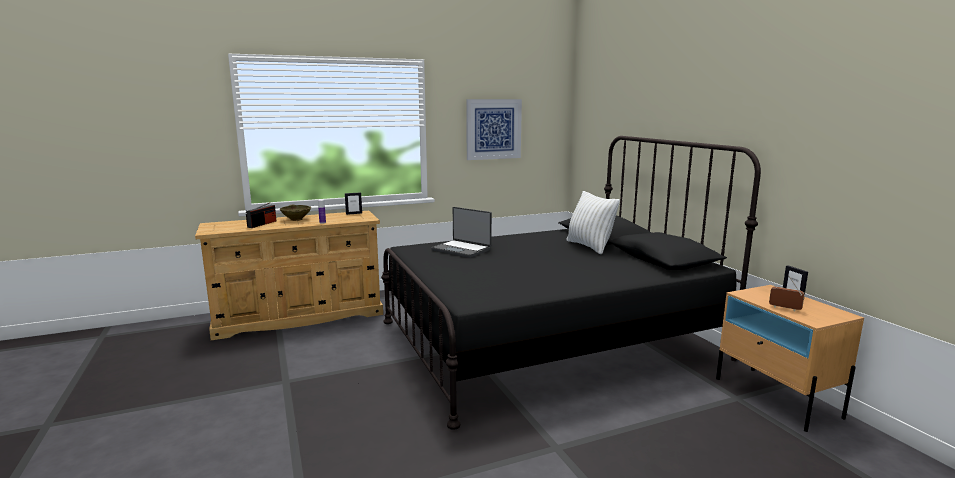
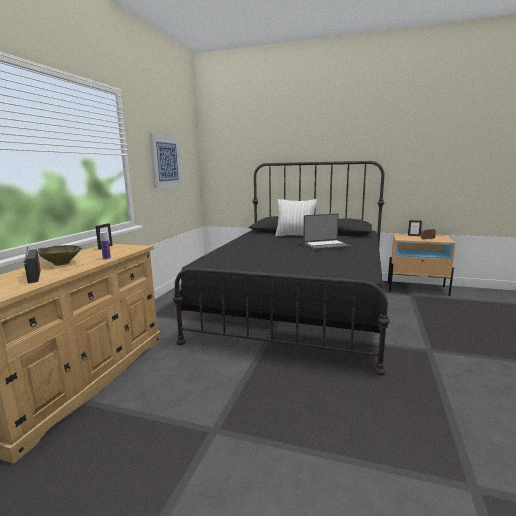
camera: 50 degrees left, 0 degrees up
laptop [431,207,492,258] -> laptop moved to [303,214,351,251]

